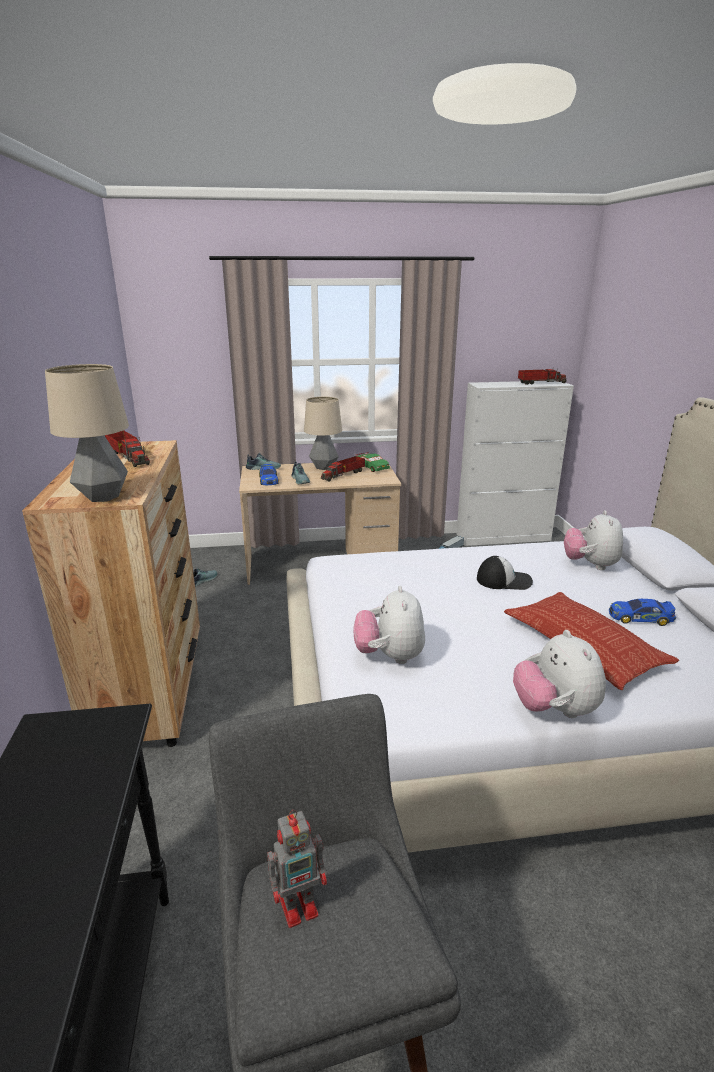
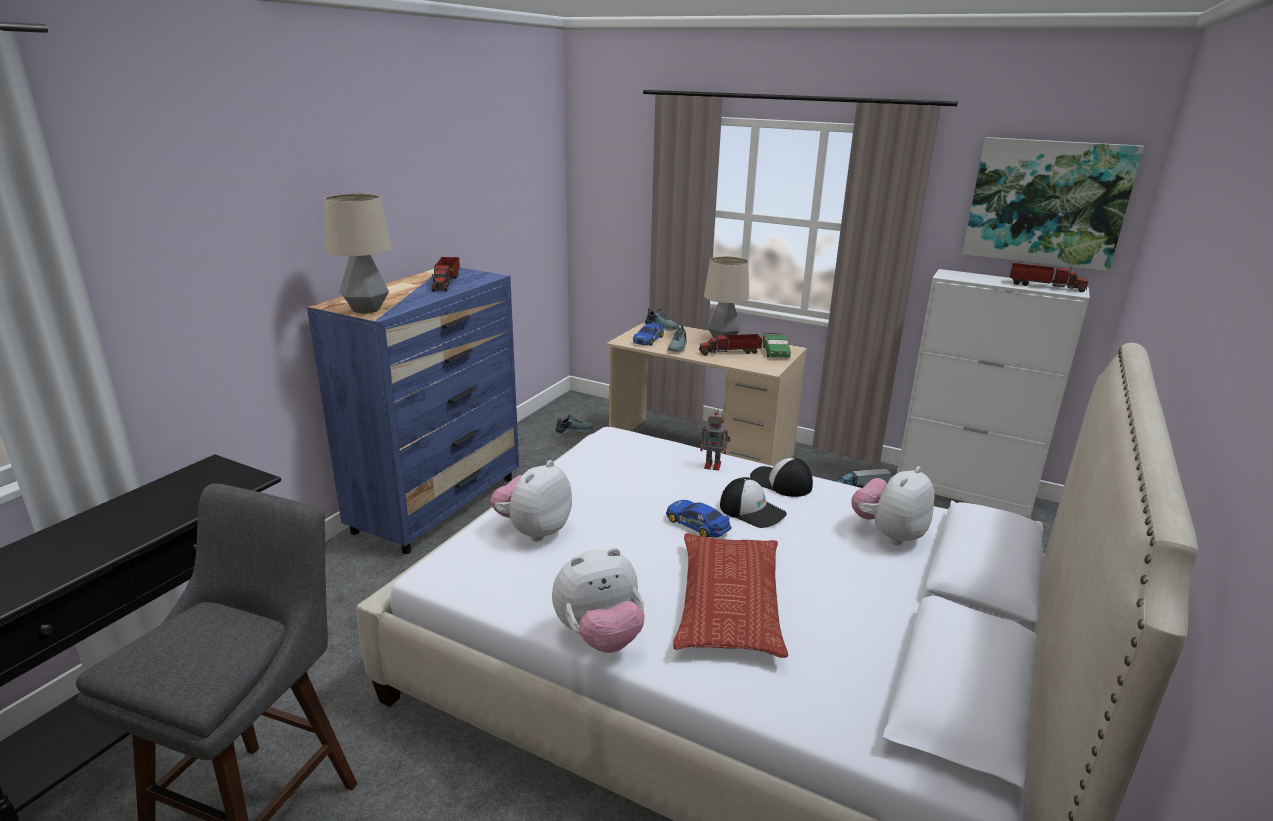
camera: 35 degrees right, 0 degrees up
brown dresser [22,440,200,747] -> blue dresser [307,268,519,554]
toy robot [267,810,327,928] -> toy robot moved to [700,406,730,471]
plush toy [513,630,606,718] -> plush toy turned 135 degrees counterclockwise [552,548,645,653]
toy car [609,599,676,626] -> toy car moved to [666,500,731,538]
none -> cap [750,458,813,497]
none -> picture [962,137,1144,271]

